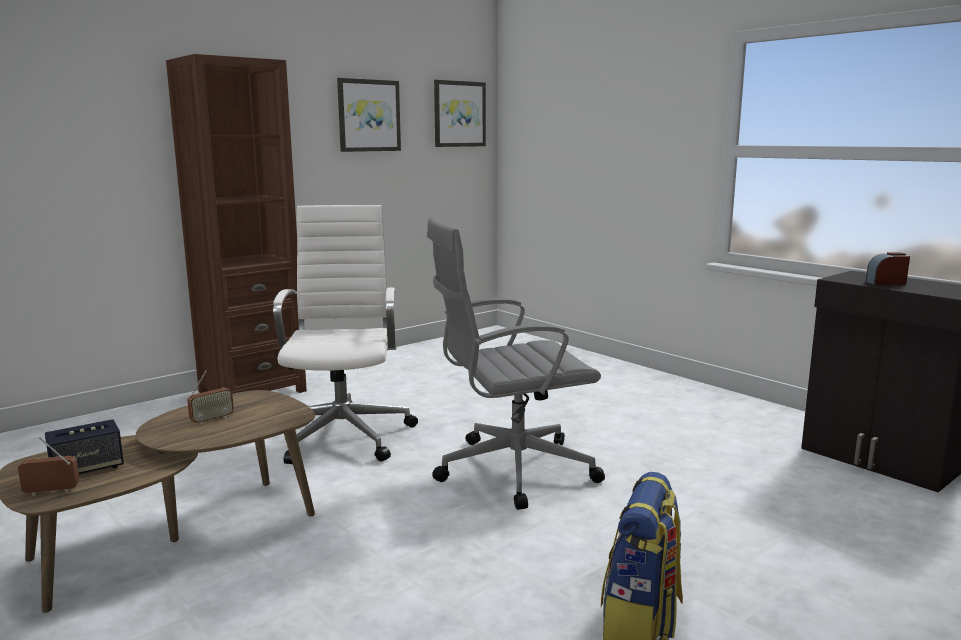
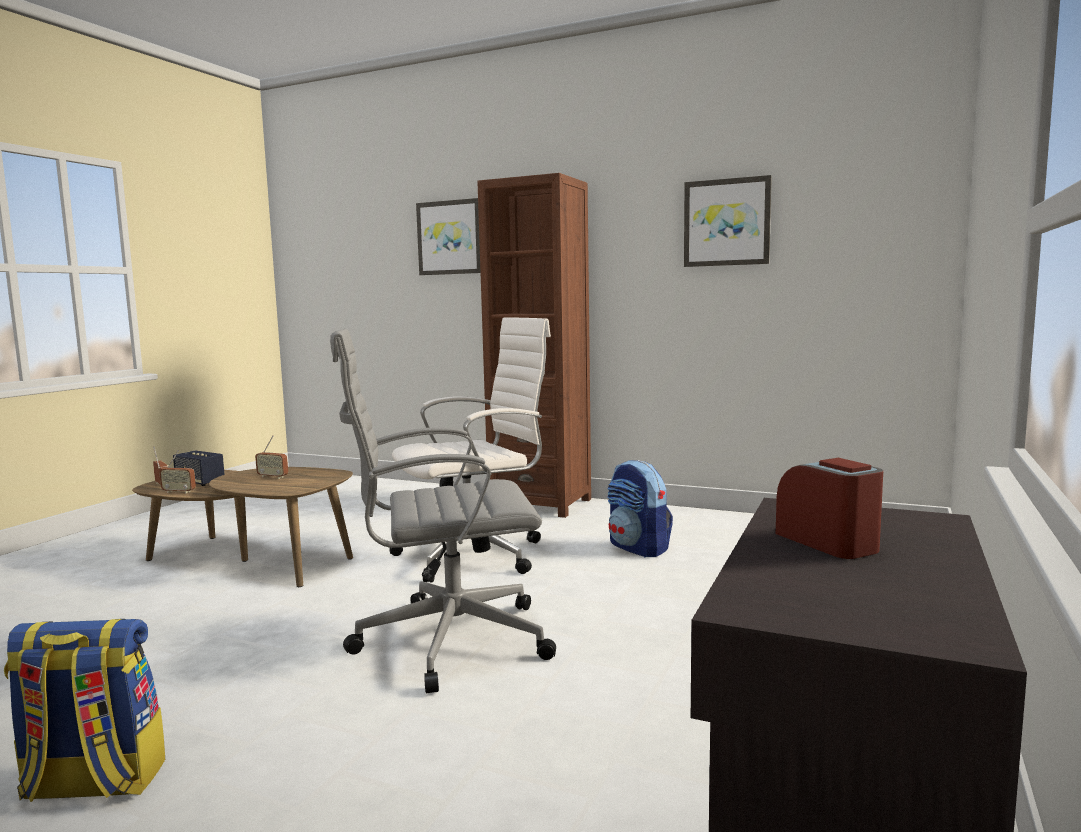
camera: 65 degrees right, 5 degrees down
grey office chair [427,218,605,510] -> grey office chair turned 60 degrees counterclockwise [330,329,556,693]
picture [434,80,486,147] -> picture moved to [416,198,480,275]
none -> radio [159,450,196,493]
none -> backpack [608,460,673,557]

